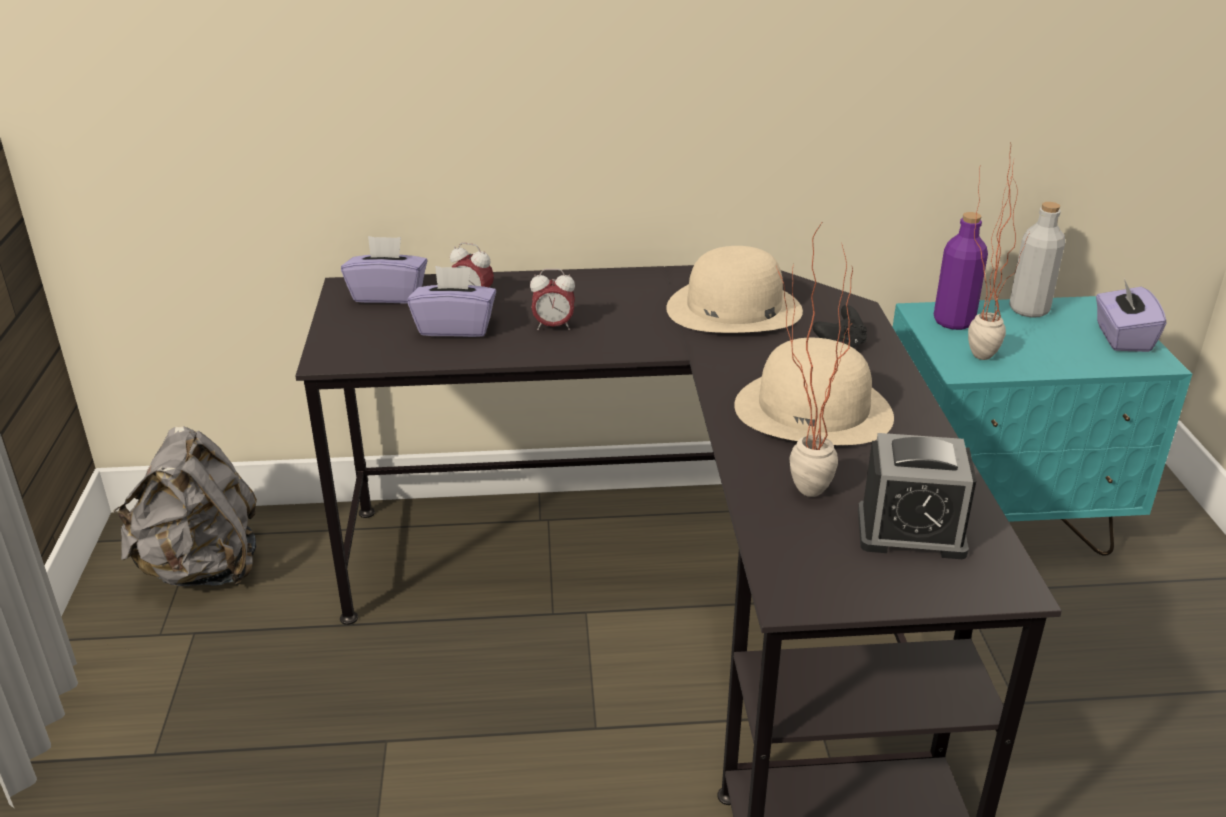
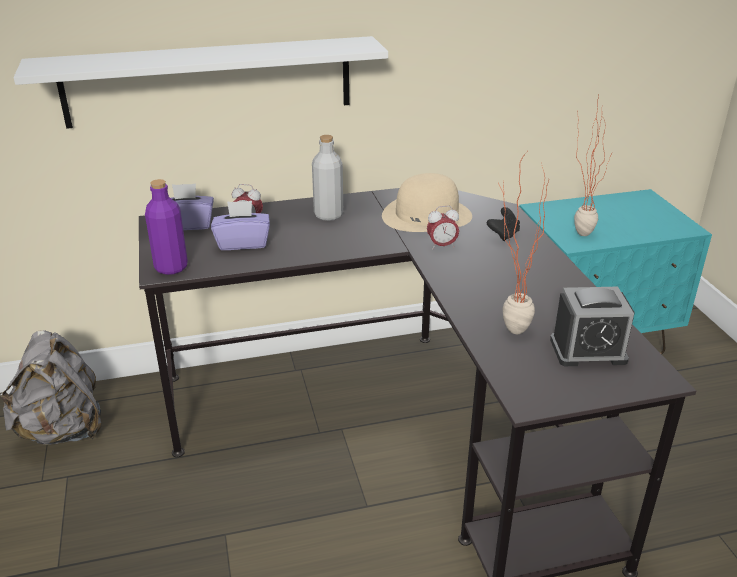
camera: 10 degrees left, 0 degrees up
alarm clock [530,269,575,330] -> alarm clock moved to [427,206,459,250]
beige hat [734,338,894,445] -> none
purple bottle [934,212,988,330] -> purple bottle moved to [145,179,188,275]
grey bottle [1009,202,1066,318] -> grey bottle moved to [312,135,343,221]
purple tissue box [1096,278,1166,352] -> none
none -> white shelf [14,36,388,129]

